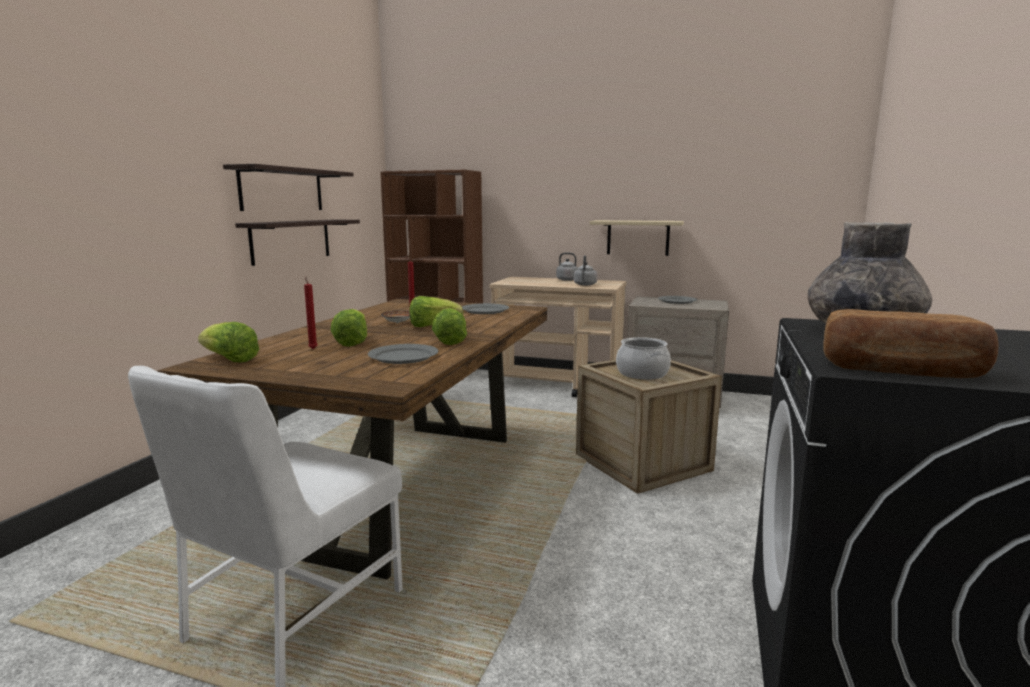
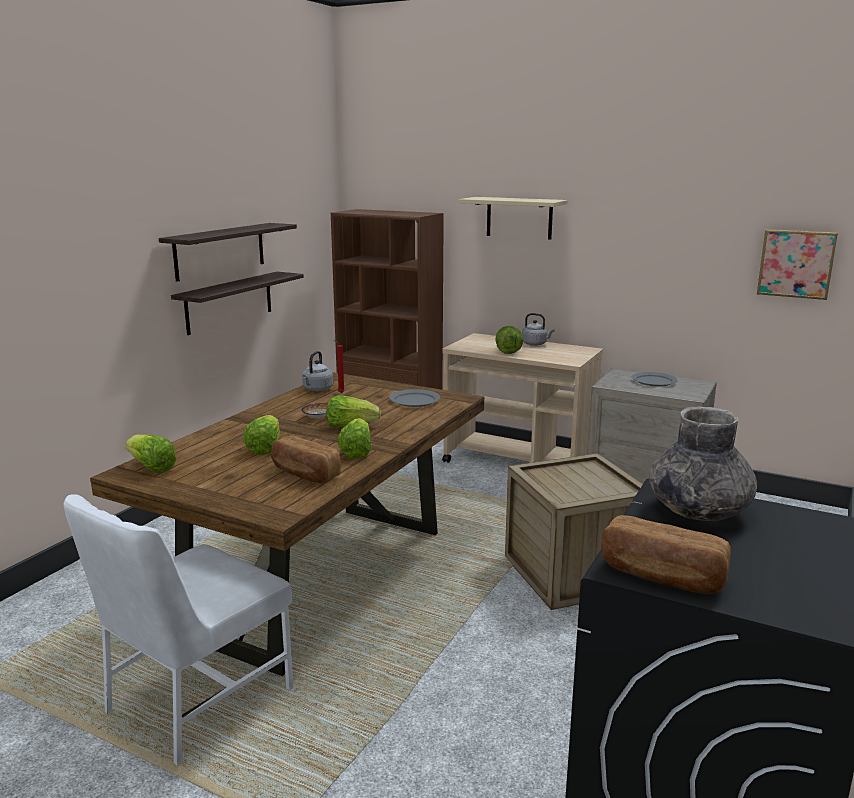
camera: 10 degrees right, 5 degrees up
red candle [304,276,317,349] -> none
grey plate [368,344,438,364] -> bread [271,435,341,483]
grey kettle [574,255,597,286] -> grey kettle moved to [302,351,333,391]
beige shelf [589,220,684,256] -> beige shelf moved to [459,197,567,240]
cooking pot [616,337,671,380] -> none
none -> lettuce [496,326,523,354]
none -> picture [757,229,838,300]

